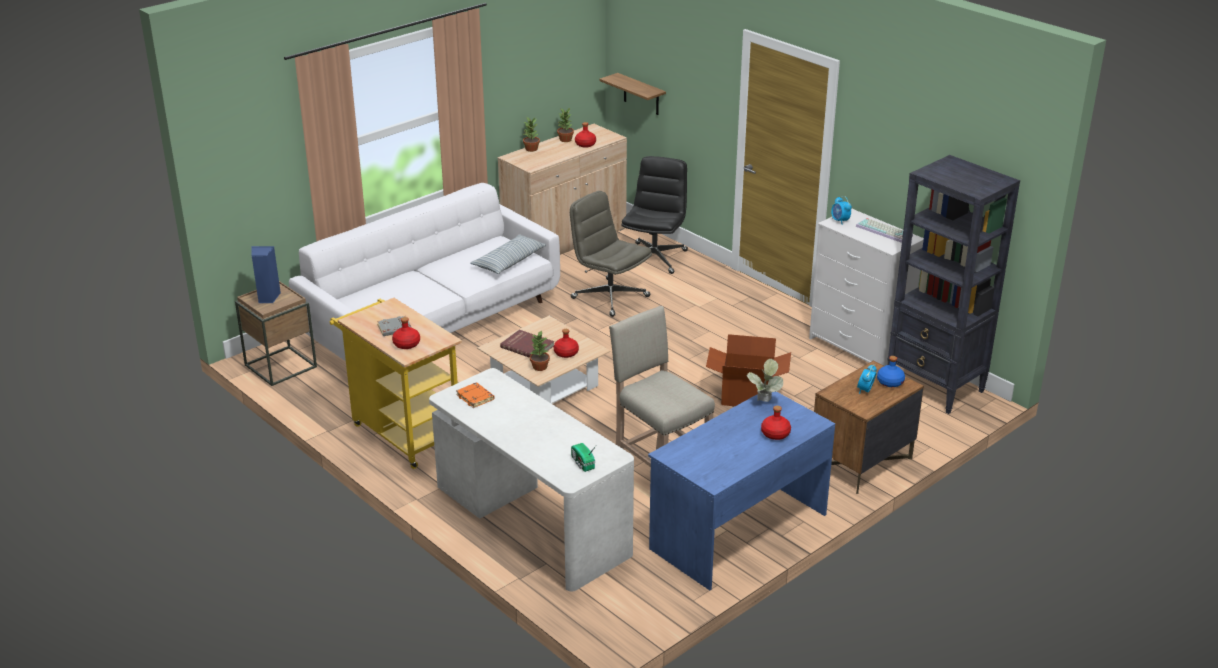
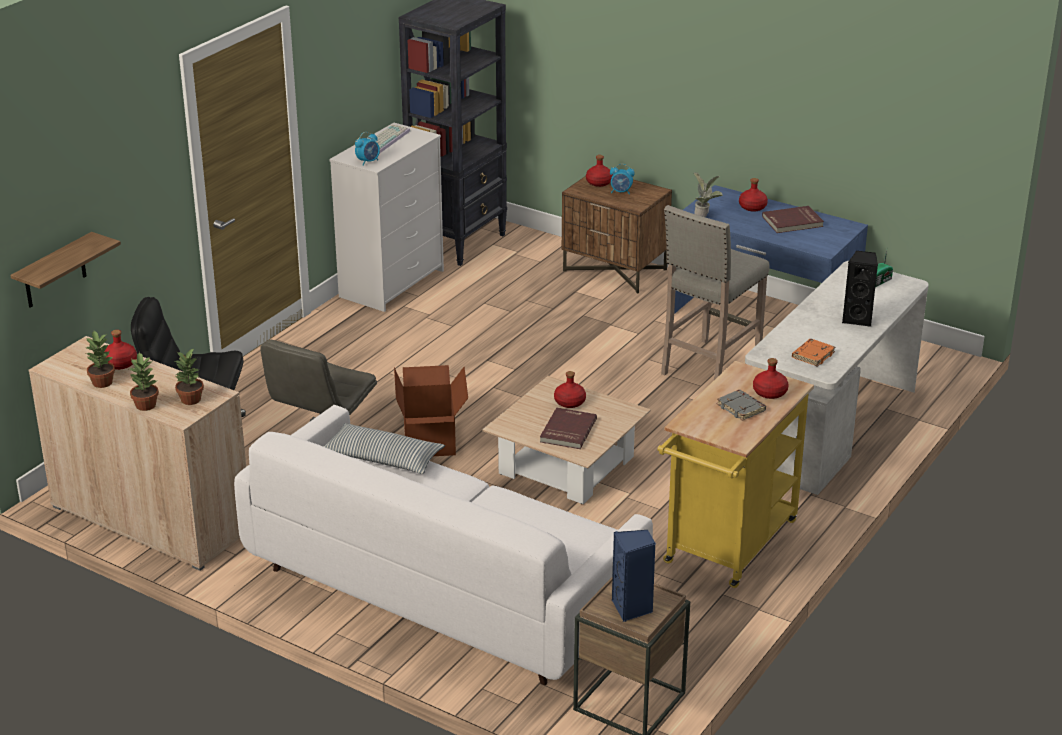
camera: 105 degrees left, 0 degrees up
potted plant [530,330,550,371] -> potted plant moved to [175,349,204,405]
cardboard box [706,334,791,406] -> cardboard box moved to [394,365,468,456]
blue bottle [877,356,905,387] -> red bottle [586,155,613,187]
none -> red book [762,206,824,233]
none -> black speaker [842,251,878,327]

